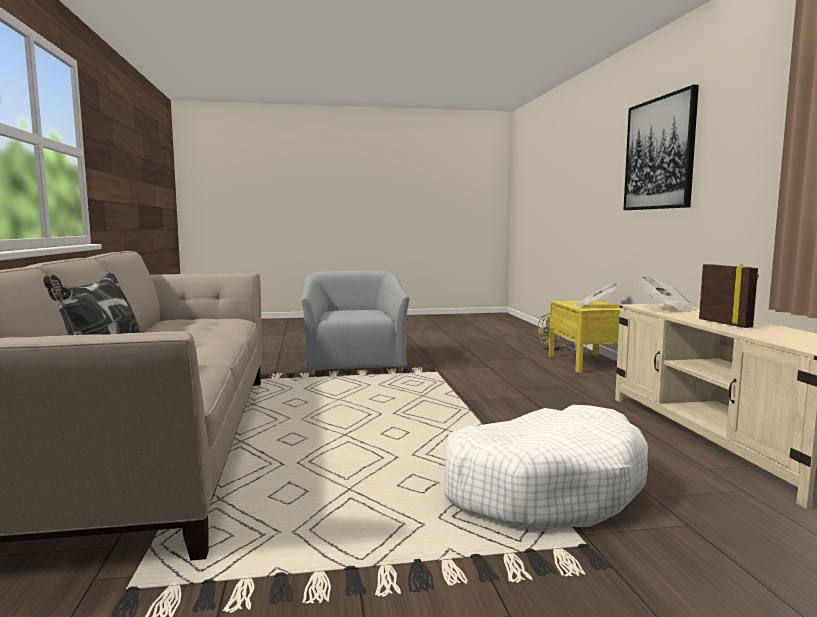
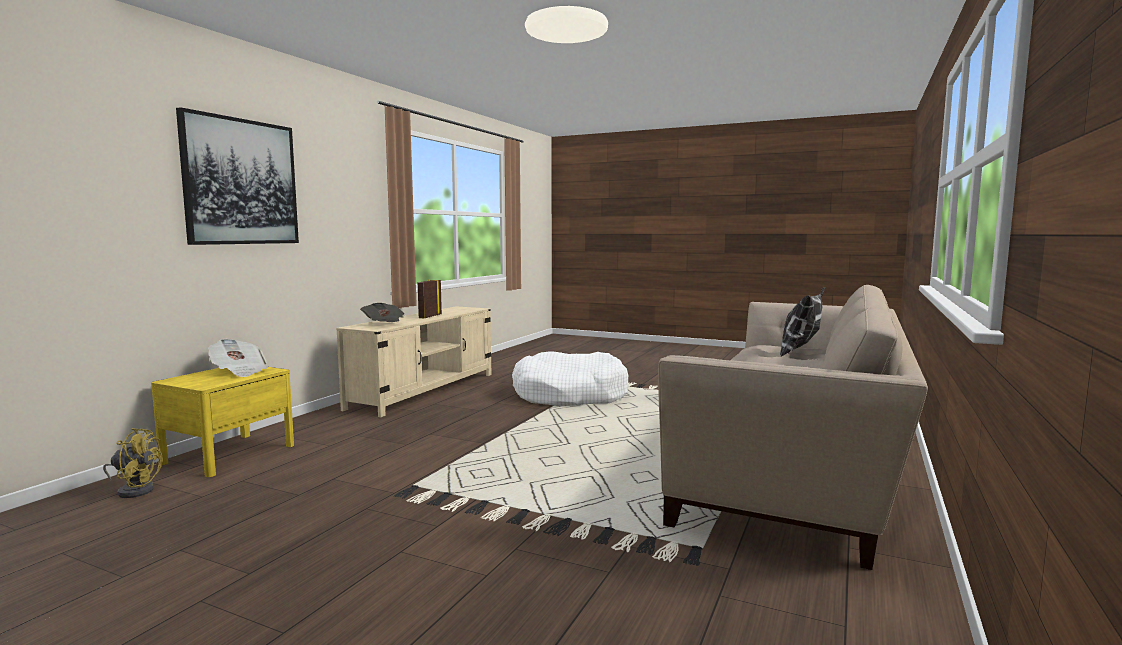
camera: 145 degrees left, 0 degrees up
grey armchair [301,271,409,375] -> none

